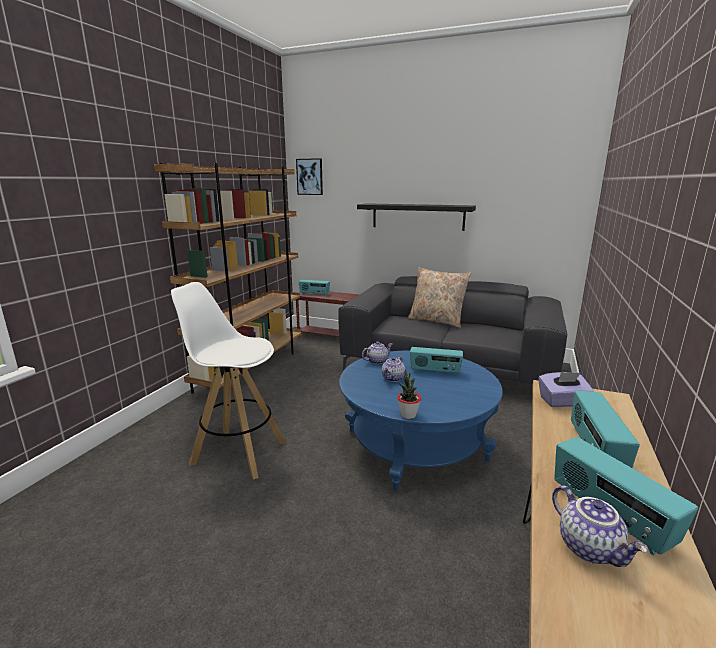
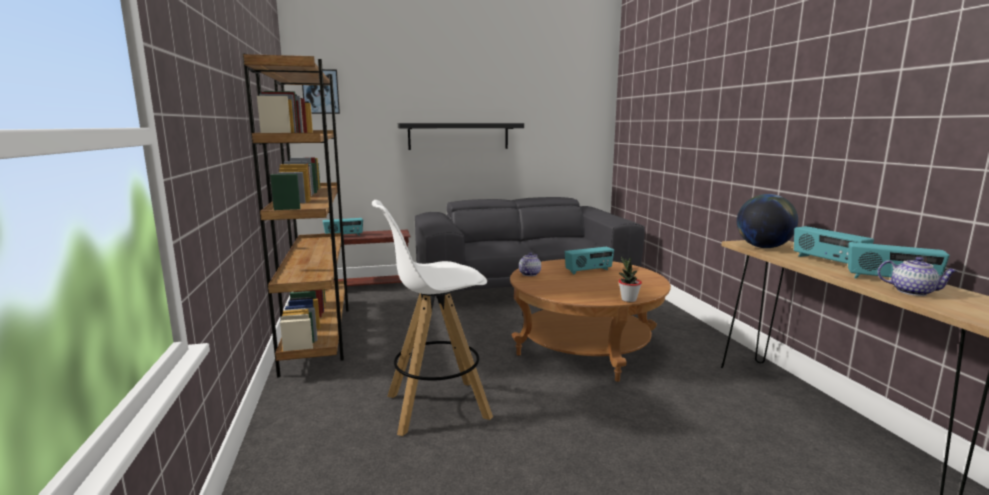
camera: 35 degrees left, 5 degrees down
blue coffee table [339,350,503,491] -> brown coffee table [510,259,671,382]
teapot [382,356,405,382] -> none
beige pillow [408,267,471,328] -> none
purple tissue box [538,372,594,407] -> globe [737,194,798,248]

